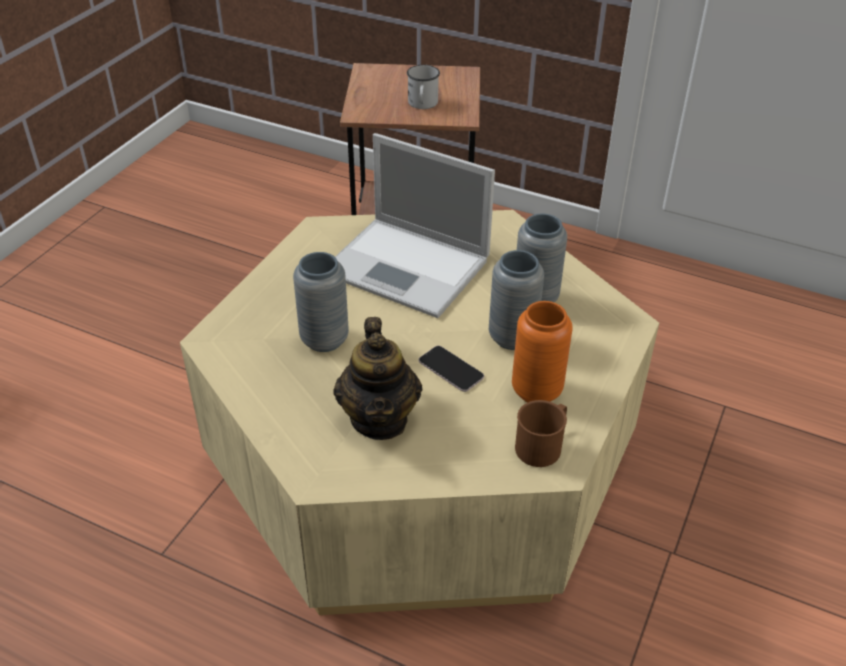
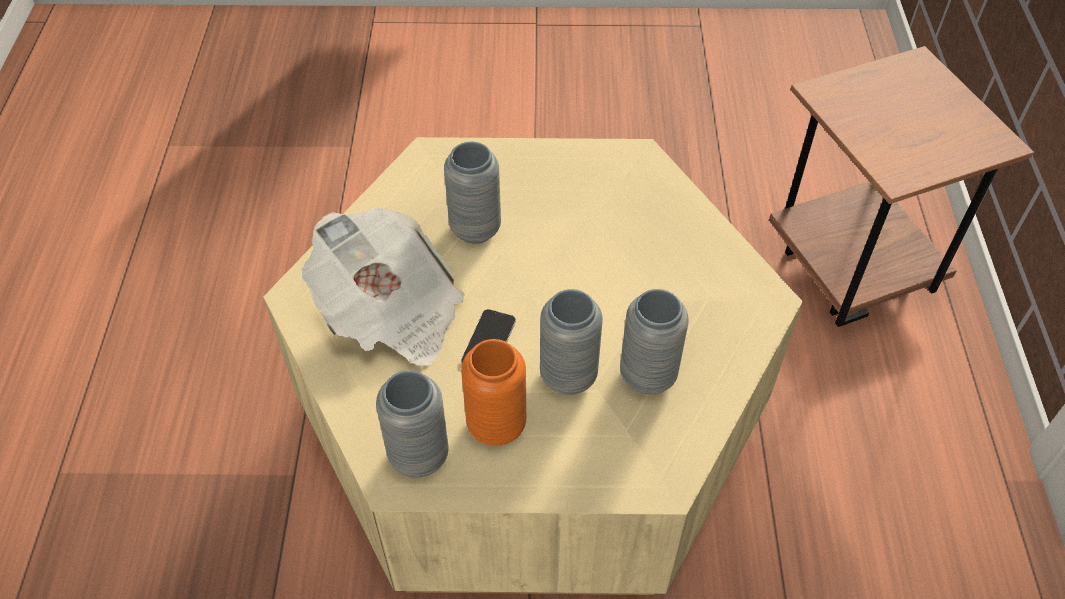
camera: 65 degrees right, 10 degrees up
teapot [333,317,422,440] -> newspaper [302,208,465,367]
laptop [335,133,495,318] -> none
white mug [407,65,440,109] -> none
brown mug [515,400,567,467] -> grey vase [376,370,449,478]

